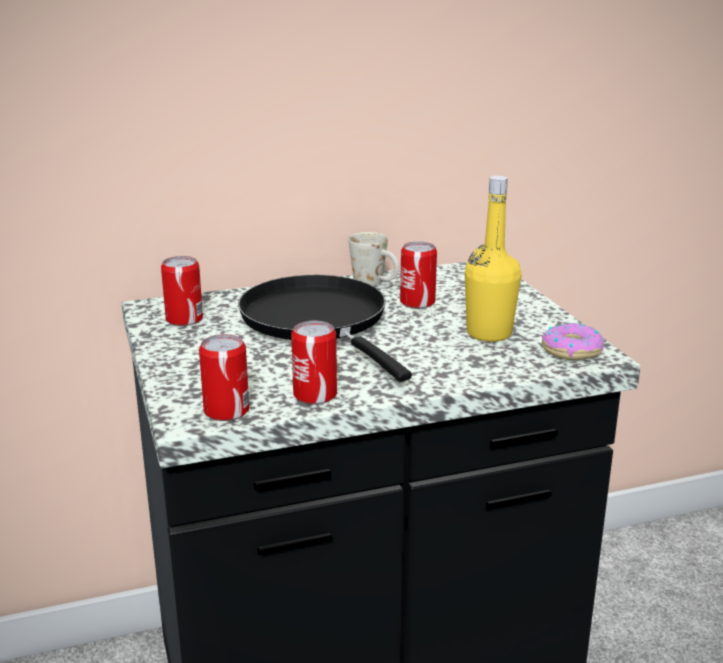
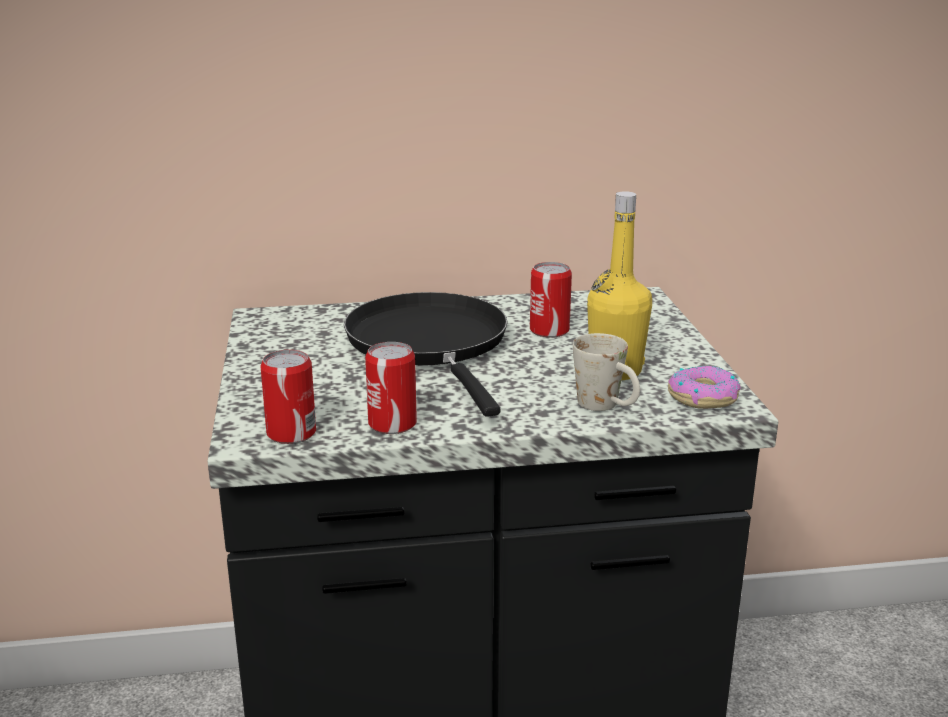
camera: 10 degrees right, 0 degrees up
can [161,256,203,326] -> none
white mug [348,232,399,286] -> white mug moved to [573,333,640,411]

